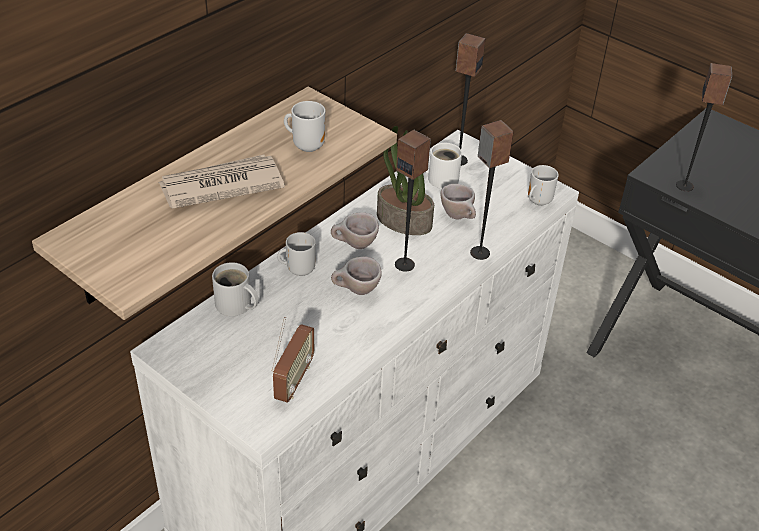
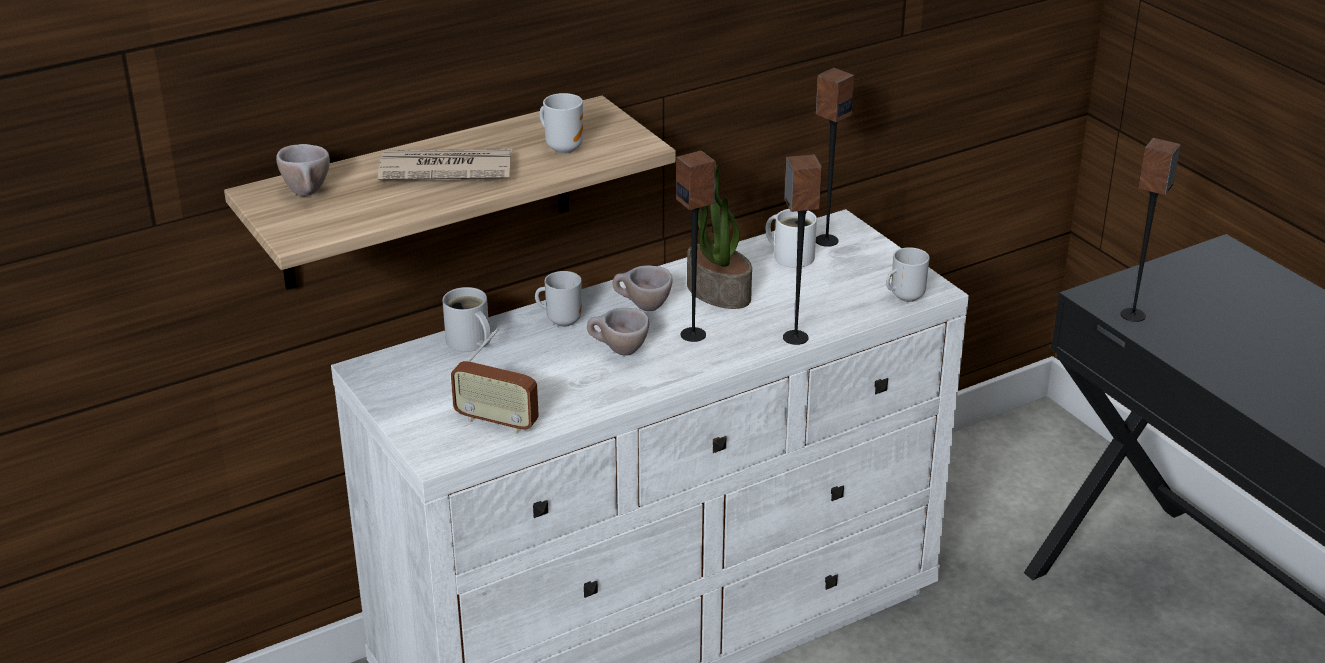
camera: 20 degrees right, 10 degrees down
radio [271,317,314,403] -> radio turned 75 degrees clockwise [451,328,539,434]
beige cup [440,184,476,219] -> beige cup moved to [276,144,330,196]

